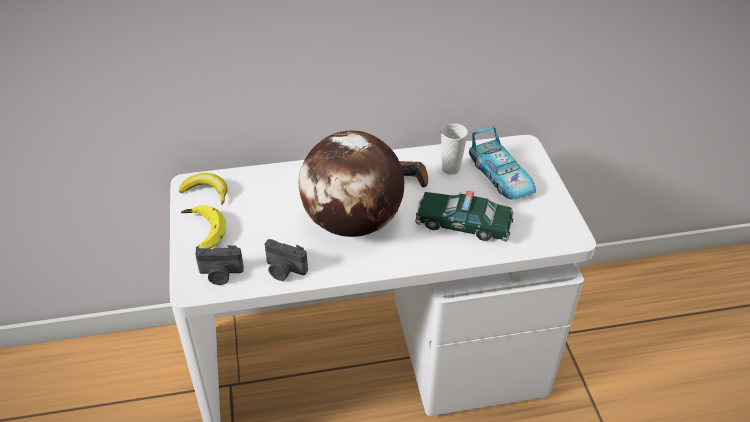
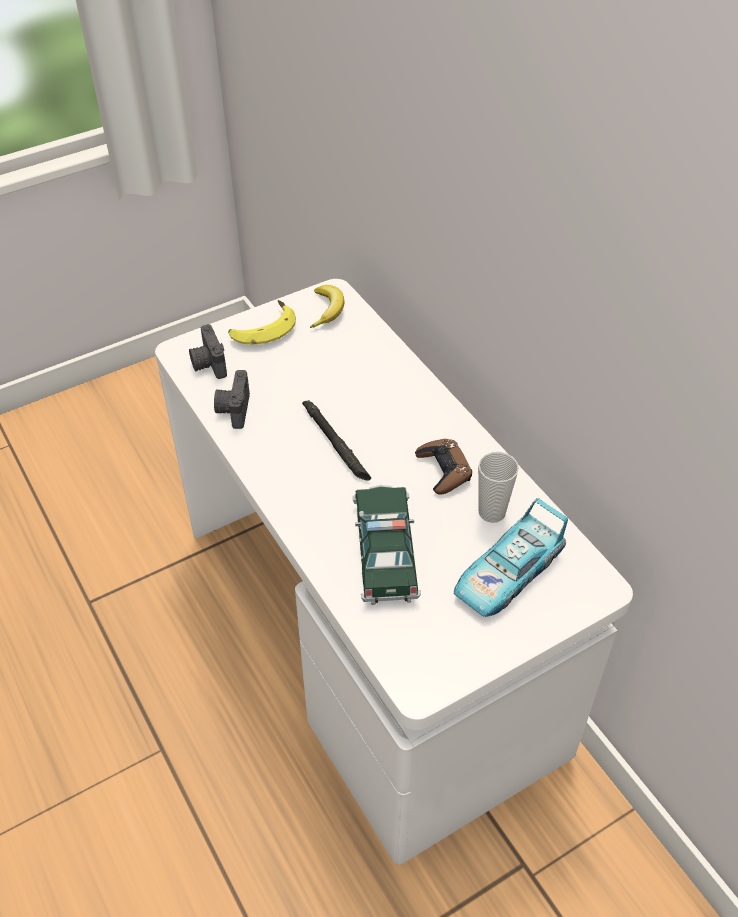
camera: 70 degrees right, 5 degrees up
globe [299,130,404,237] -> black flashlight [302,400,371,481]

